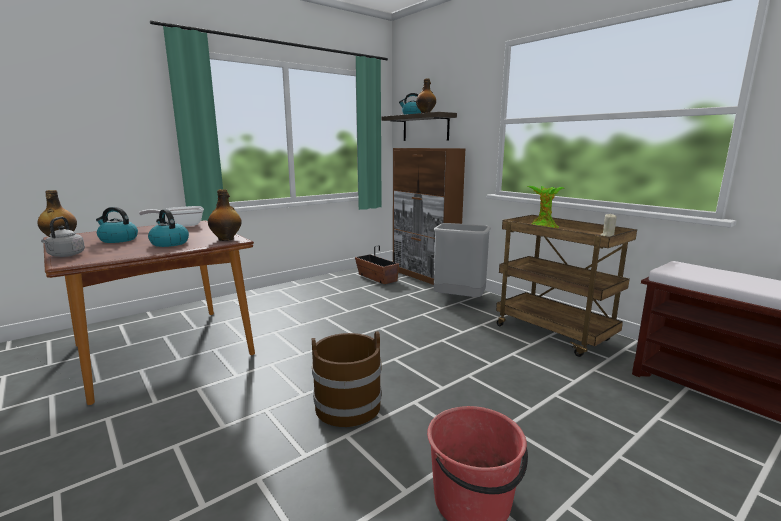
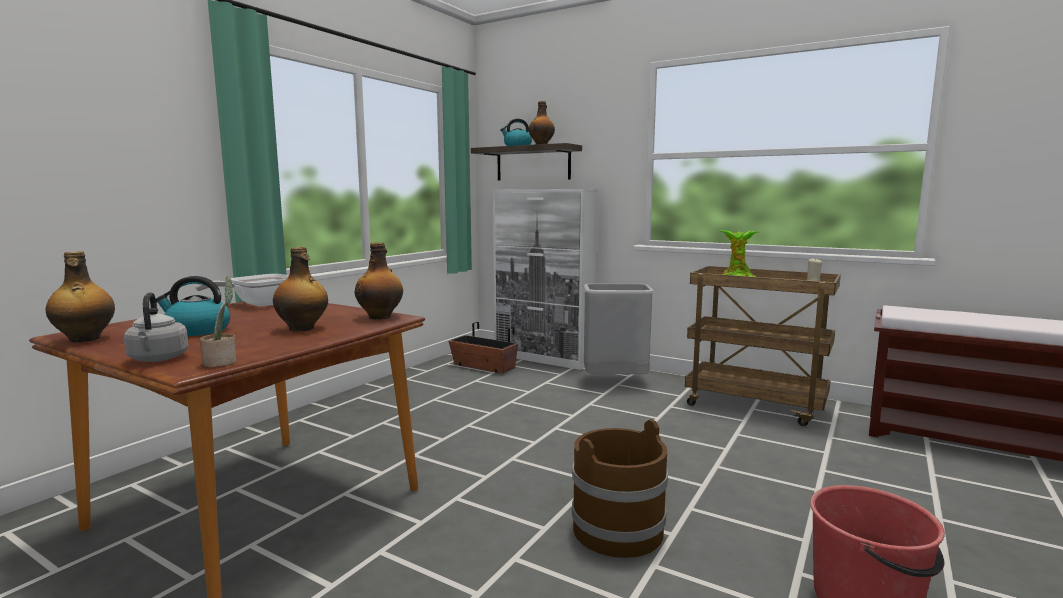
camera: 20 degrees left, 5 degrees down
kettle [148,209,189,247] -> bottle [273,247,328,332]
brown cabinet [393,148,466,285] -> white cabinet [493,189,598,370]
none -> potted plant [200,276,237,367]

